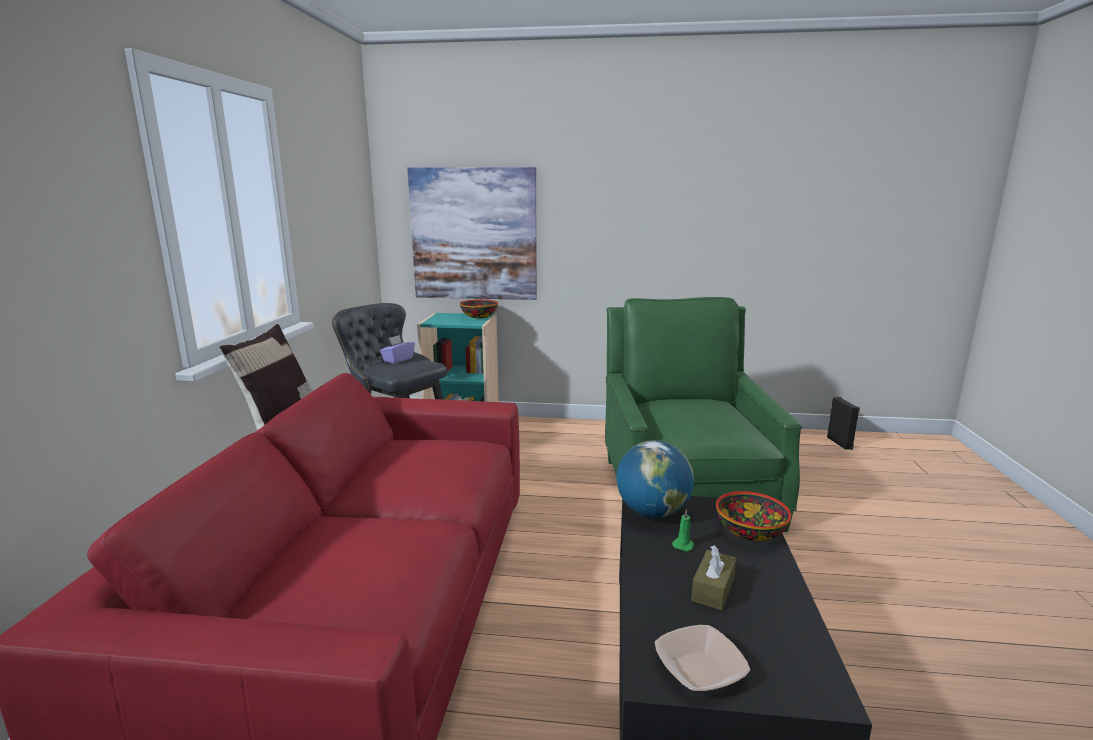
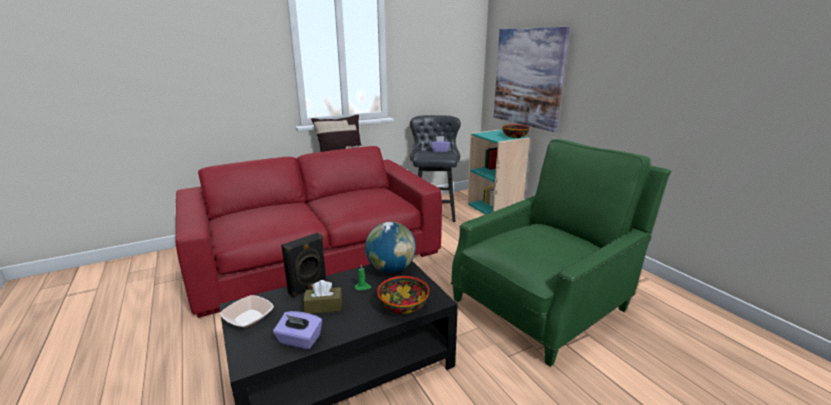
camera: 55 degrees right, 5 degrees up
black speaker [827,397,860,450] -> black speaker moved to [281,233,327,298]
none -> purple tissue box [273,311,322,349]

